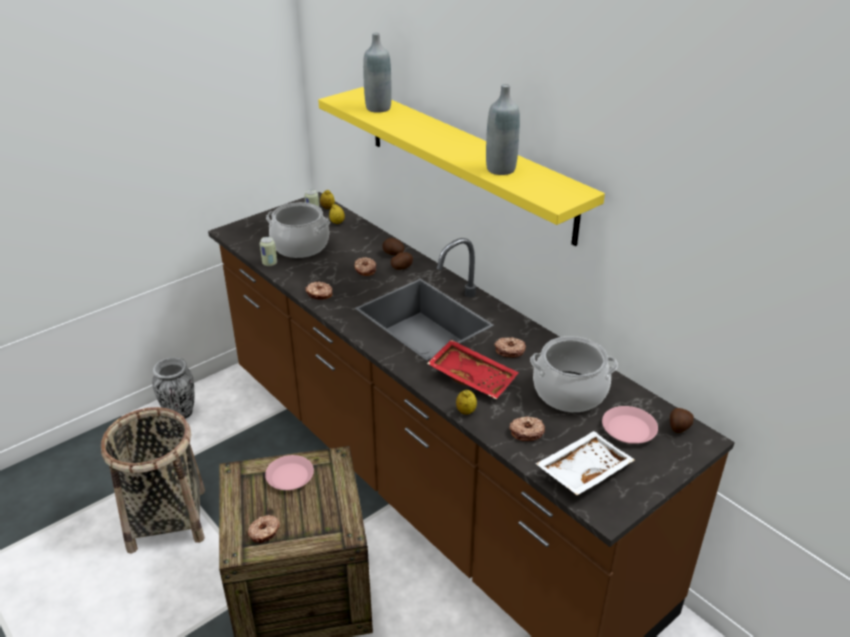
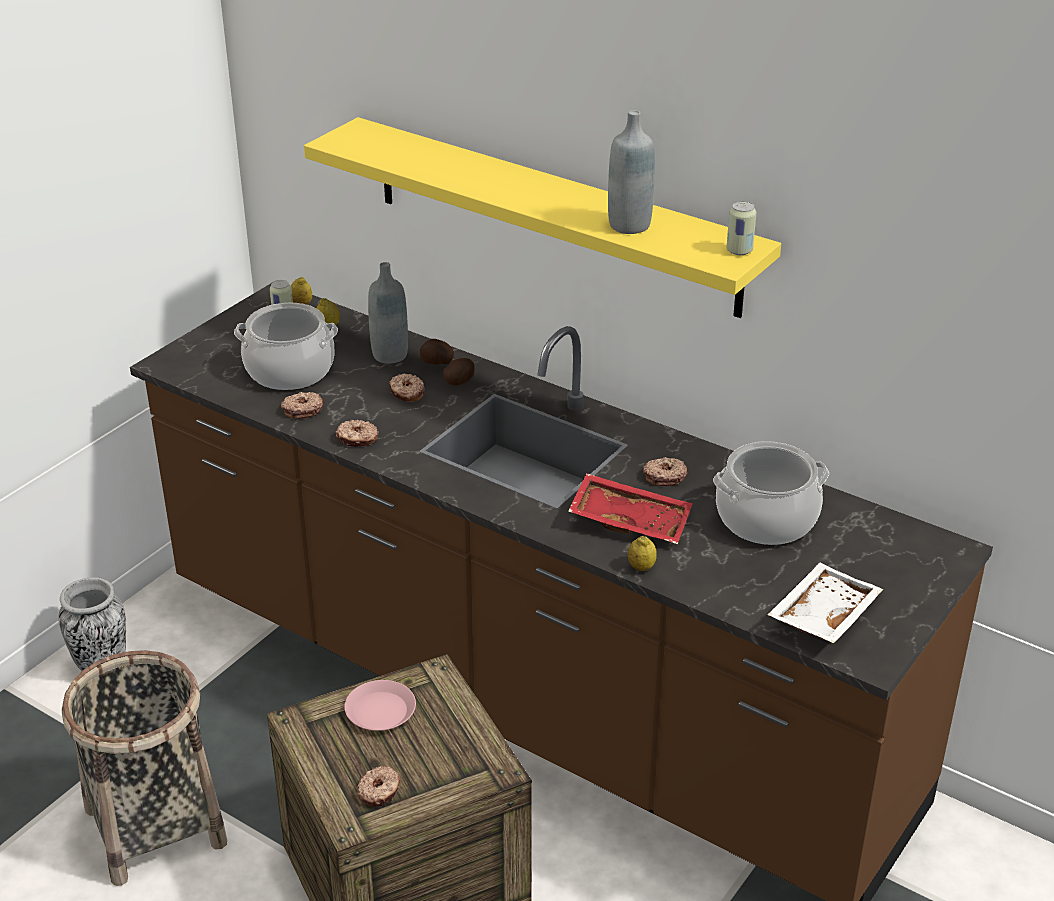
camera: 15 degrees left, 0 degrees up
can [260,237,277,266] -> can moved to [727,201,756,255]
grey bottle [363,32,392,113] -> grey bottle moved to [368,262,408,364]
donut [509,416,545,441] -> donut moved to [281,392,323,419]
pink plate [602,406,658,444] -> none
potato [670,408,694,433] -> none

